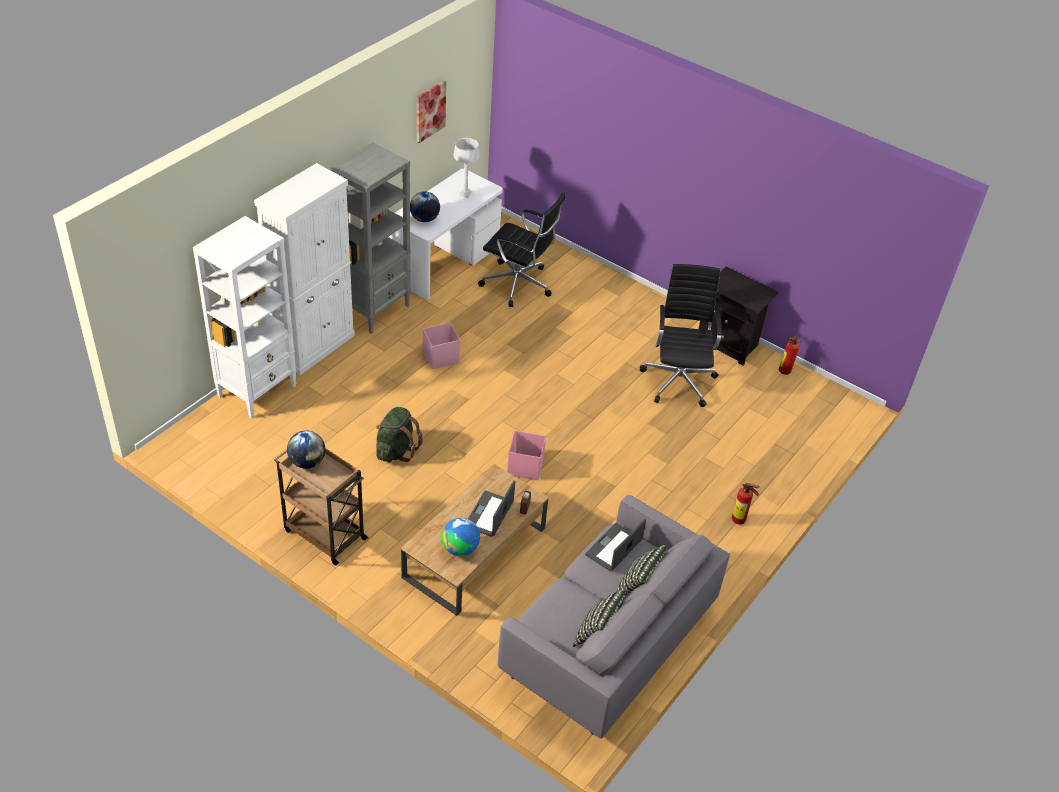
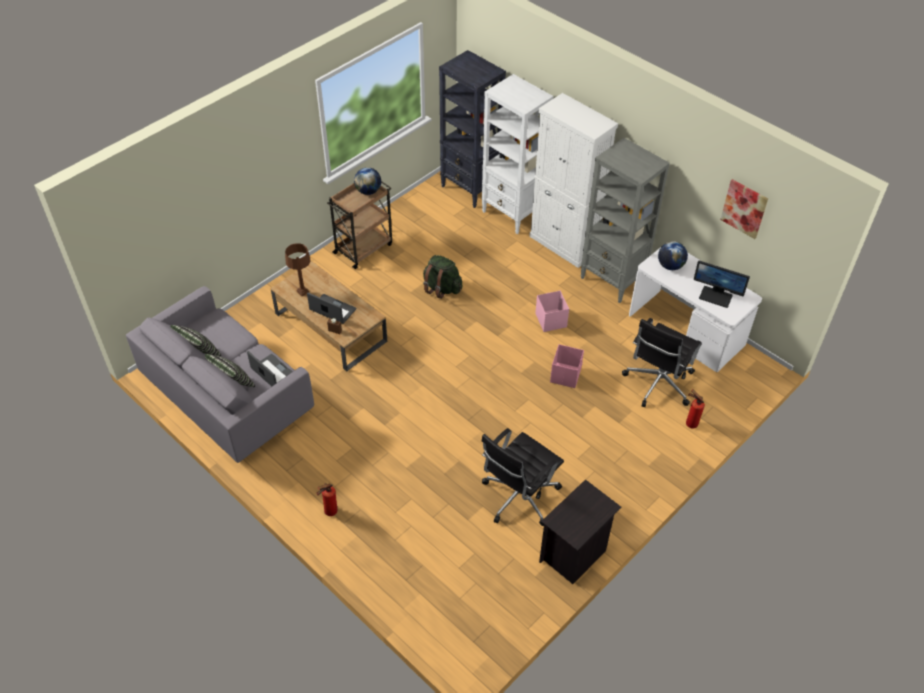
camera: 100 degrees right, 5 degrees up
globe [442,518,480,556] -> brown table lamp [285,243,311,296]
grey table lamp [453,138,480,198] -> monitor [694,261,750,308]
pink storage box [507,431,546,480] -> pink storage box moved to [550,344,584,388]
black office chair [640,264,722,407] -> black office chair turned 120 degrees clockwise [482,428,564,526]
fire extinguisher [779,336,801,375] -> fire extinguisher moved to [686,389,705,428]
none -> black bookcase [439,50,506,208]

